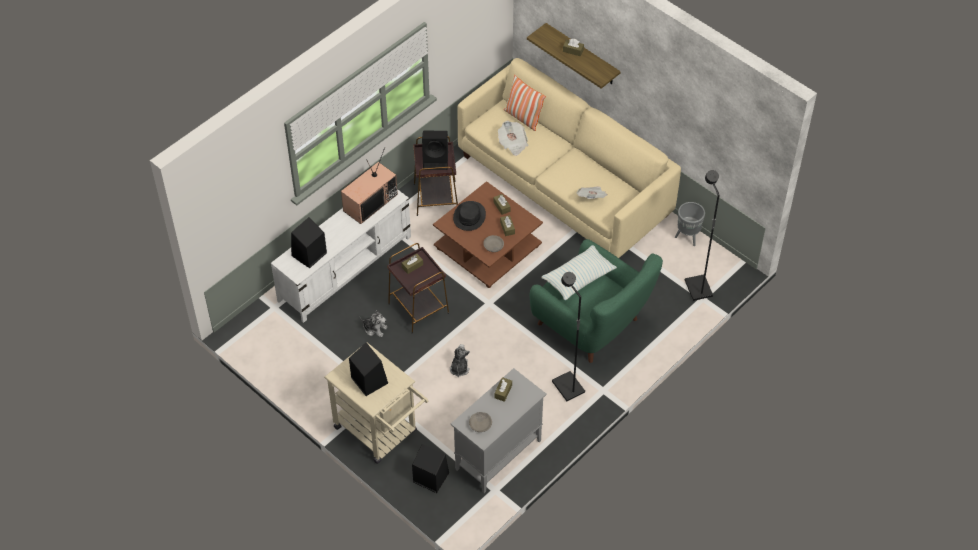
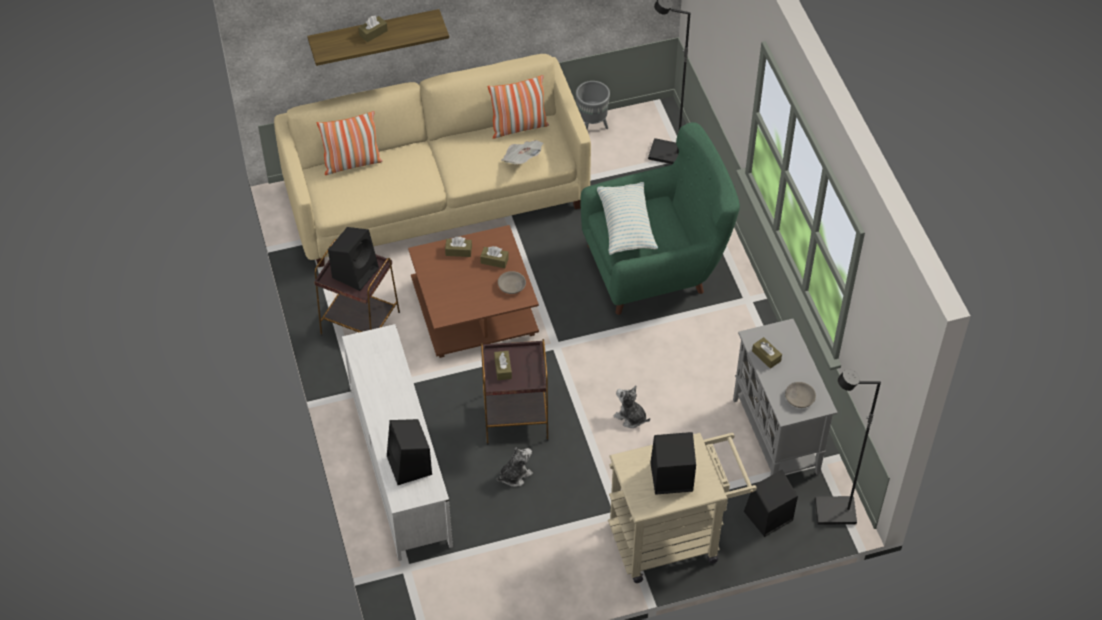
camera: 60 degrees left, 0 degrees up
television [341,147,398,224] -> none
black hat [453,201,486,231] -> none
newspaper [498,120,528,156] -> none
black floor lamp [552,272,585,401] -> black floor lamp moved to [815,369,881,525]
none -> pillow [488,75,549,139]

